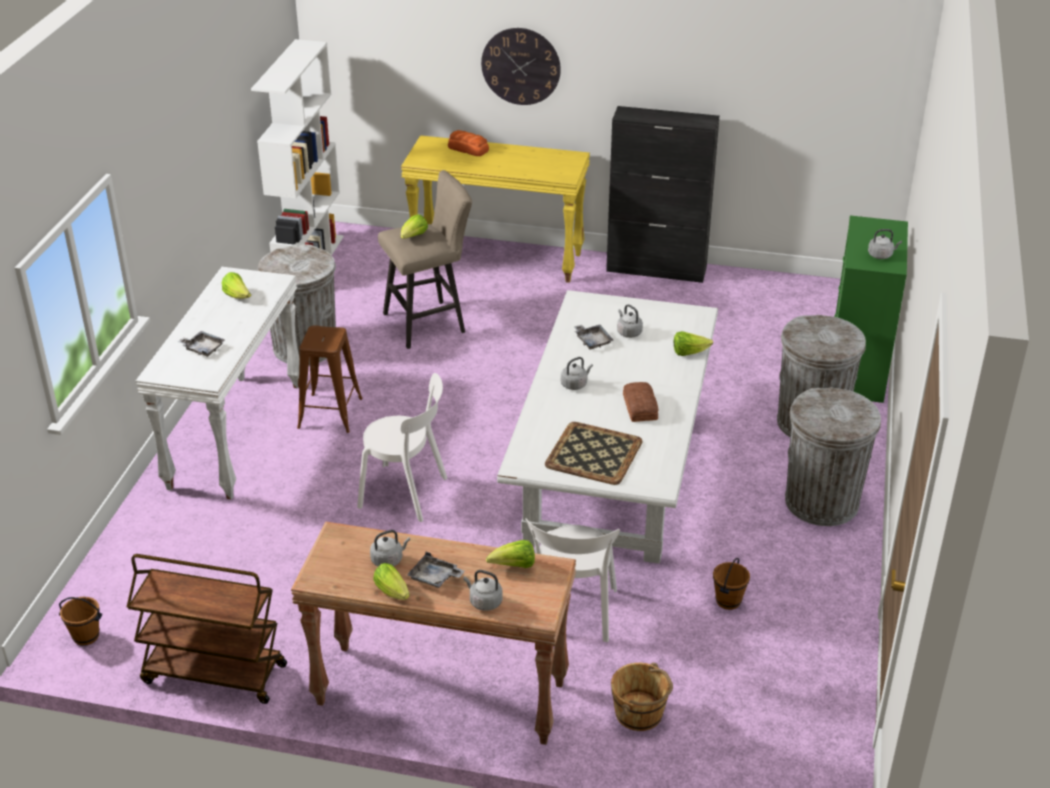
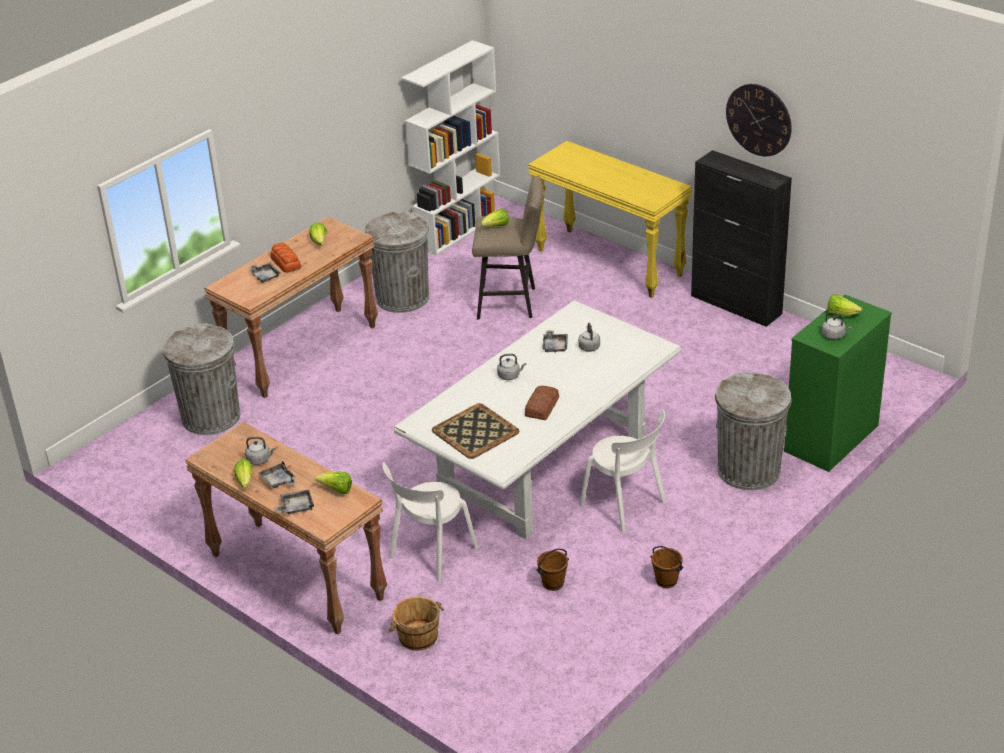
camera: 30 degrees right, 0 degrees up
brown bucket [59,597,102,646] -> brown bucket moved to [651,546,683,588]
brown cart [127,554,287,704] -> none
white console table [136,267,300,500] -> brown console table [204,217,378,398]
brown stool [297,325,363,433] -> none
white chair [357,373,447,522] -> white chair moved to [580,410,666,533]
bread [448,130,489,156] -> bread moved to [270,243,301,273]
grey kettle [464,570,503,611] -> grey tray [275,490,314,514]
wall clock [481,28,561,105] -> wall clock moved to [726,84,792,156]
lettuce [674,331,713,356] -> lettuce moved to [827,294,863,316]
grey trash can [785,388,881,526] -> grey trash can moved to [163,323,240,435]

